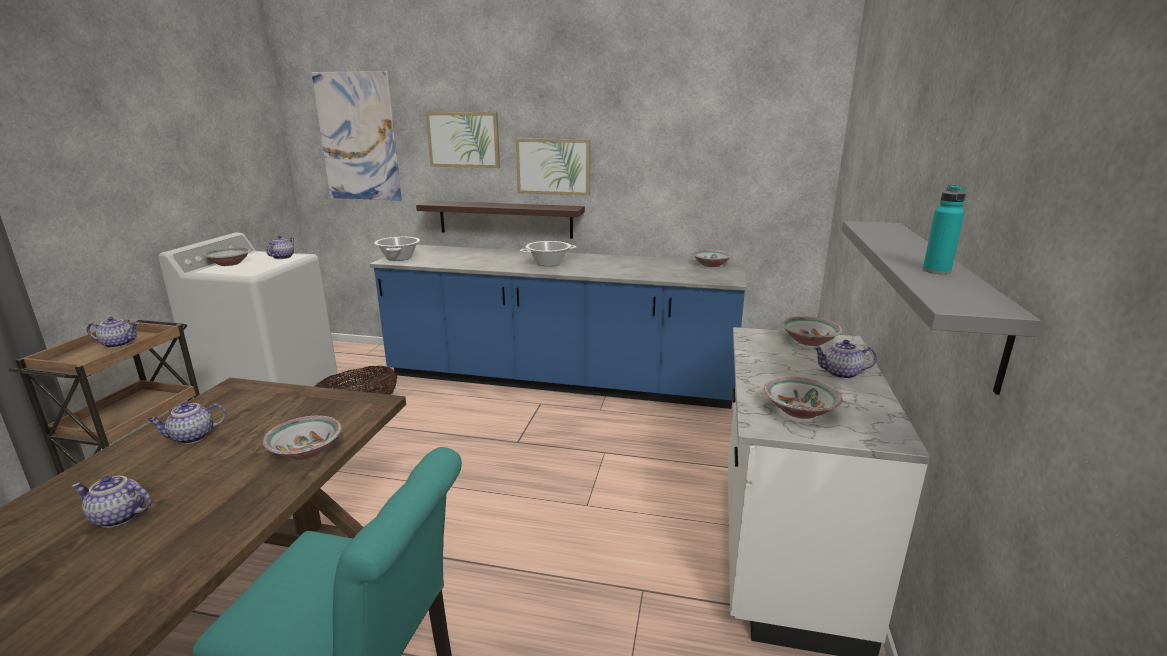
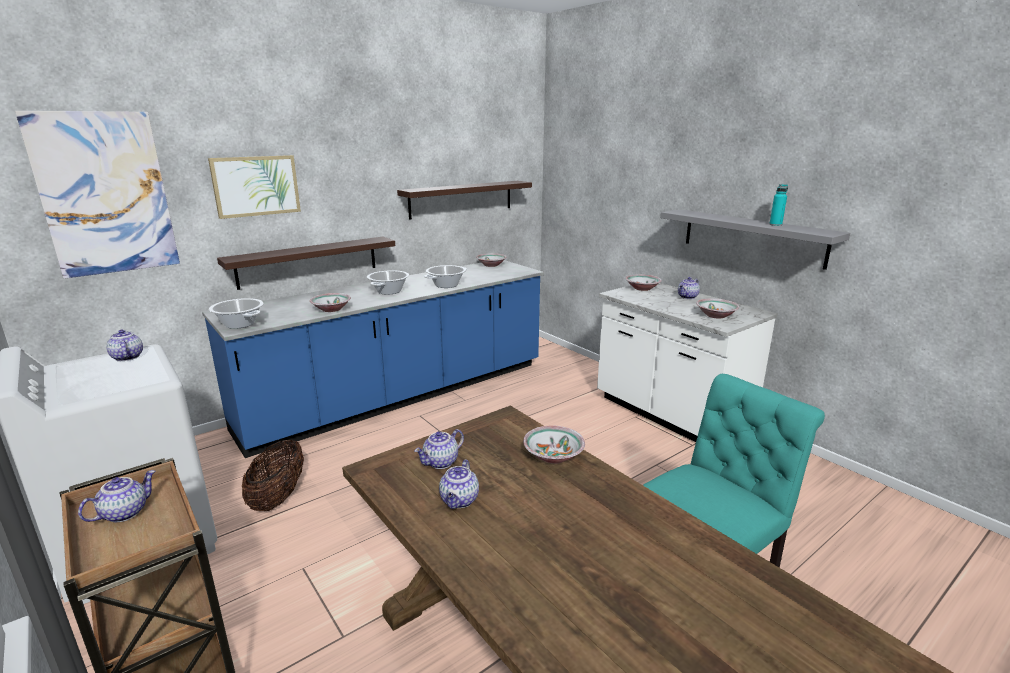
camera: 50 degrees left, 0 degrees up
teapot [71,475,152,528] -> teapot moved to [414,429,464,469]
bowl [203,247,251,266] -> bowl moved to [310,293,351,312]
picture [516,138,590,196] -> none
none -> shelf [397,181,532,220]
none -> cooking pot [424,265,467,288]

